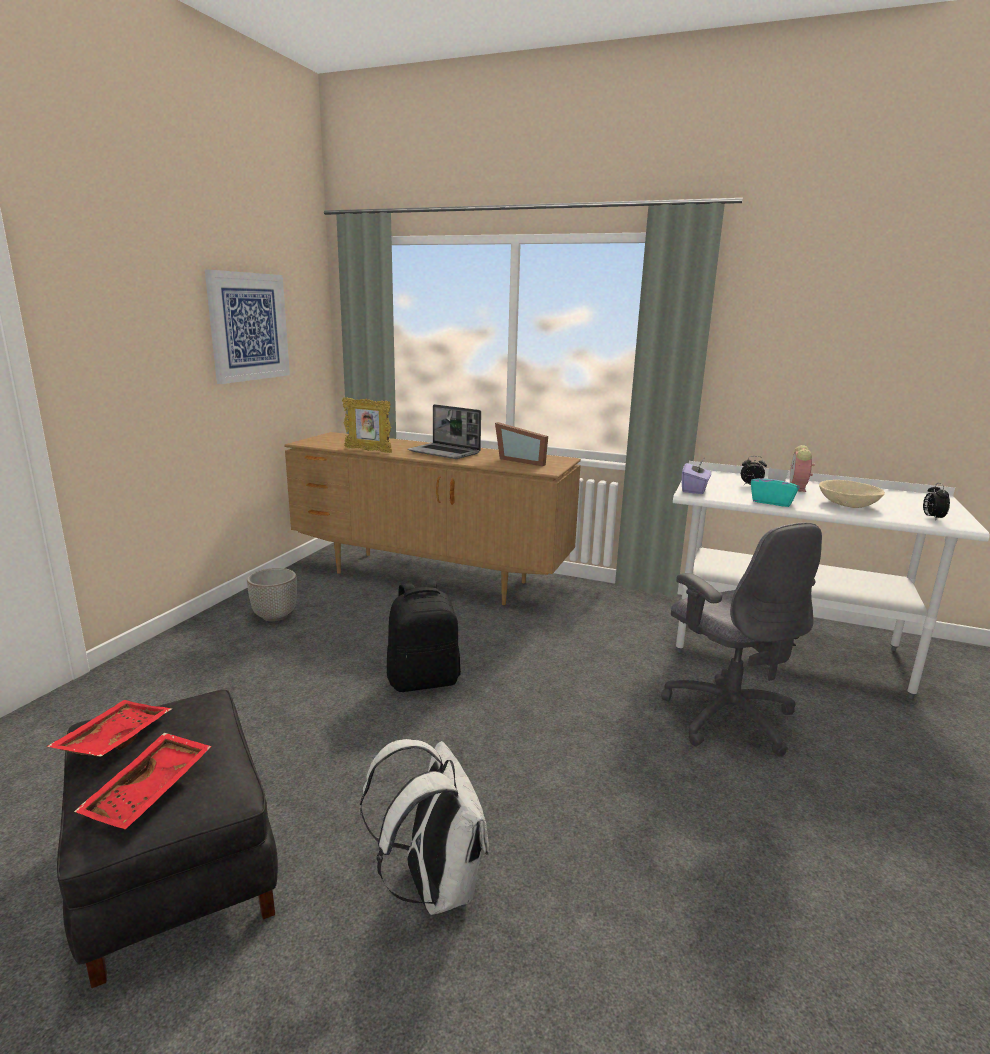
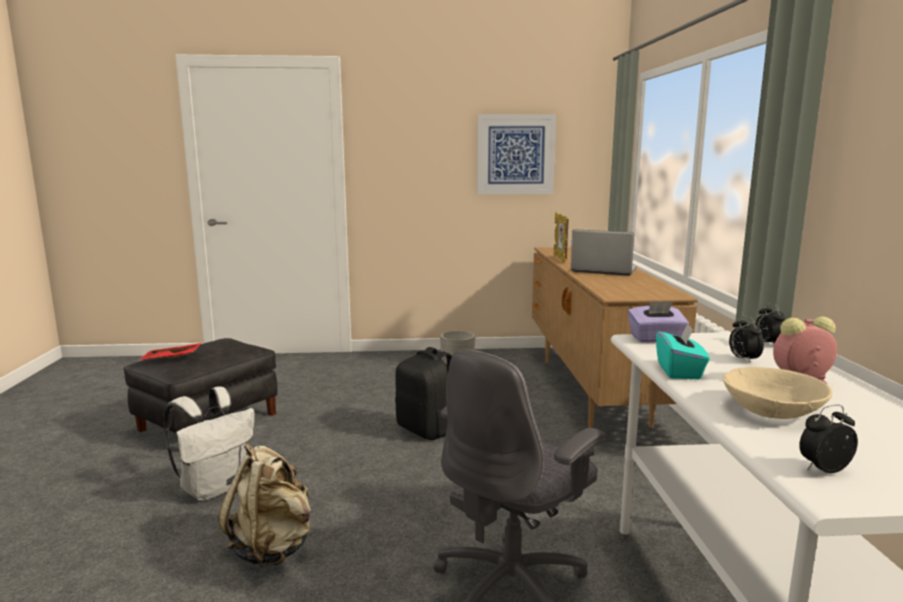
camera: 65 degrees right, 5 degrees down
red tray [46,700,172,757] -> none
laptop [408,404,481,459] -> laptop turned 105 degrees clockwise [571,229,637,276]
picture frame [495,422,548,466] -> none
none -> beige backpack [219,443,311,567]
none -> alarm clock [756,303,785,346]

